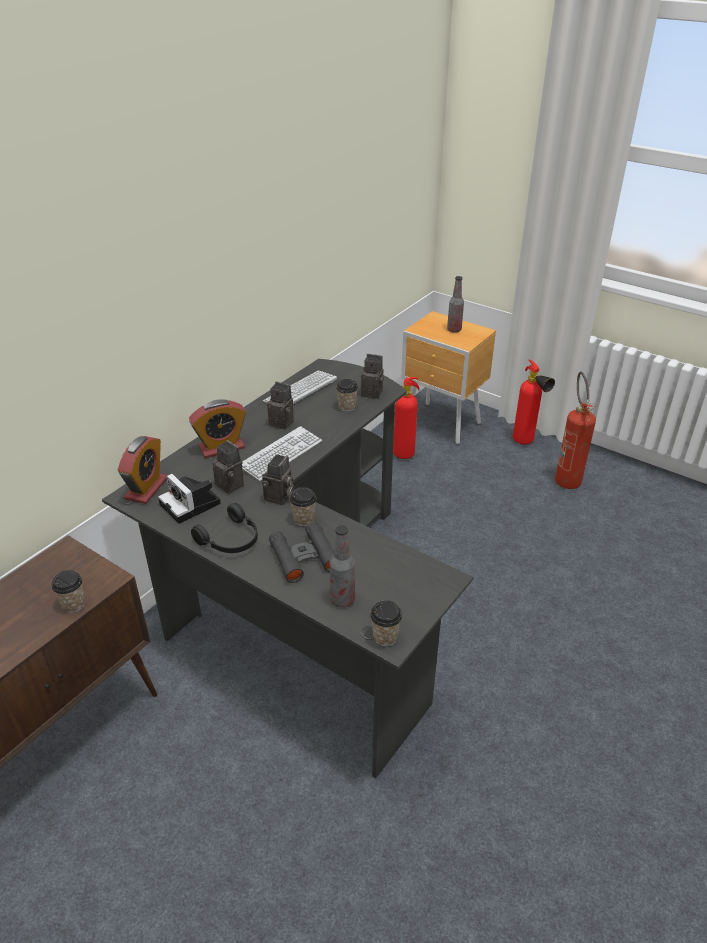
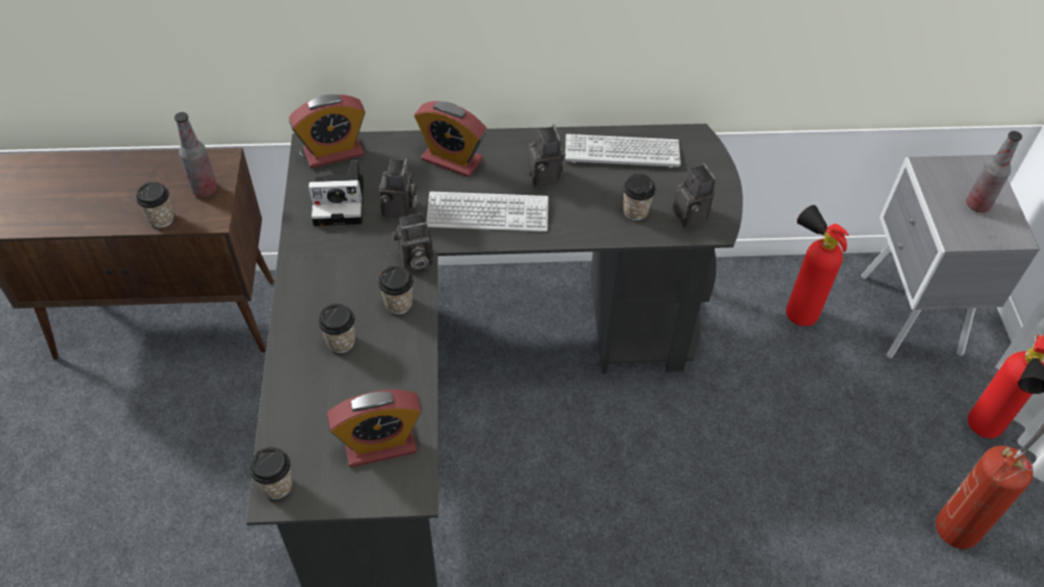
camera: 50 degrees right, 15 degrees up
camera [158,474,221,524] -> camera turned 105 degrees counterclockwise [309,161,364,226]
black headphones [191,503,258,553] -> none
black binoculars [269,522,334,583] -> cup [318,304,355,353]
bottle [330,525,355,607] -> bottle moved to [174,112,218,197]
brown nightstand [401,311,496,444] -> grey nightstand [861,155,1040,358]
none -> alarm clock [327,389,422,467]

